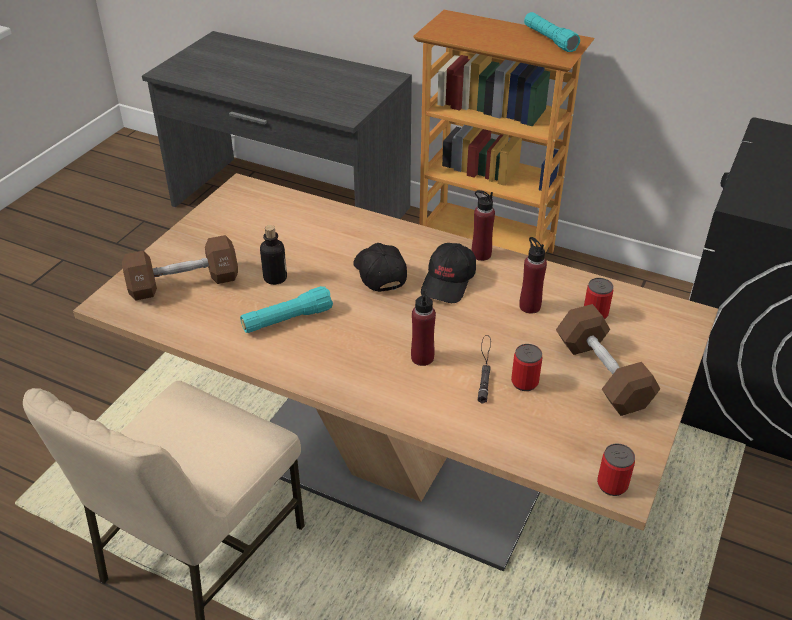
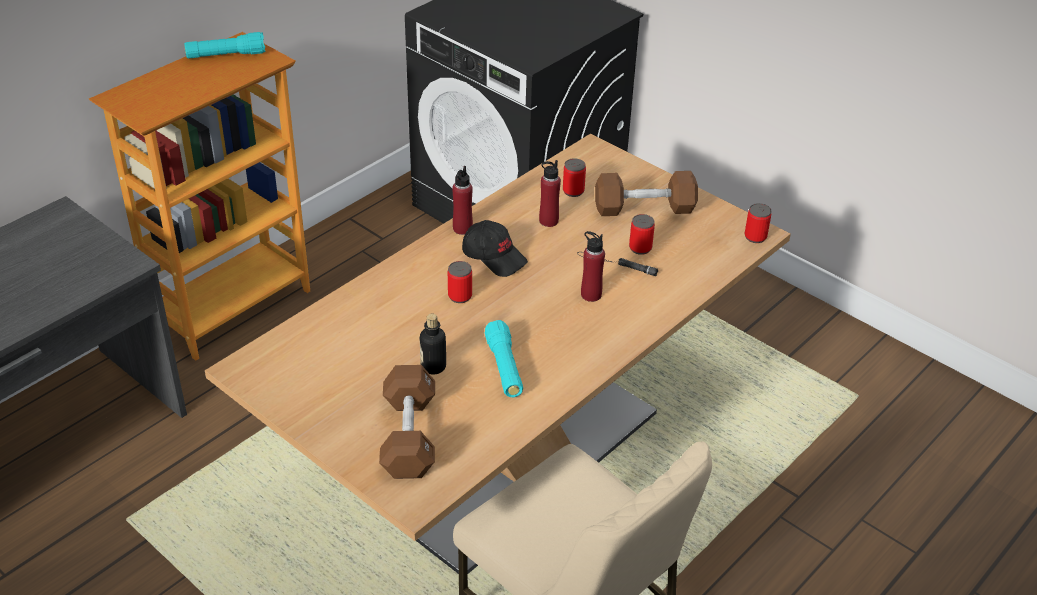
camera: 75 degrees left, 0 degrees up
black cap [353,243,407,292] -> can [448,261,472,303]

